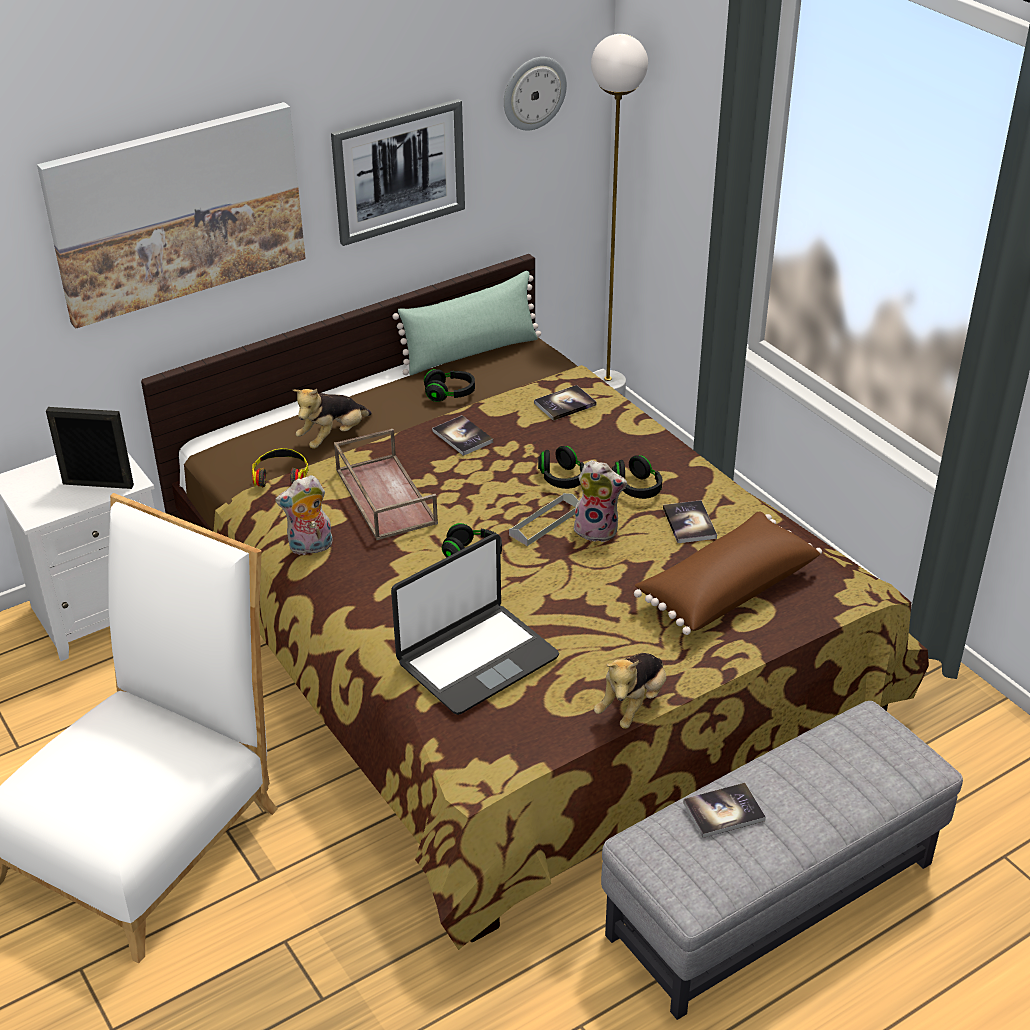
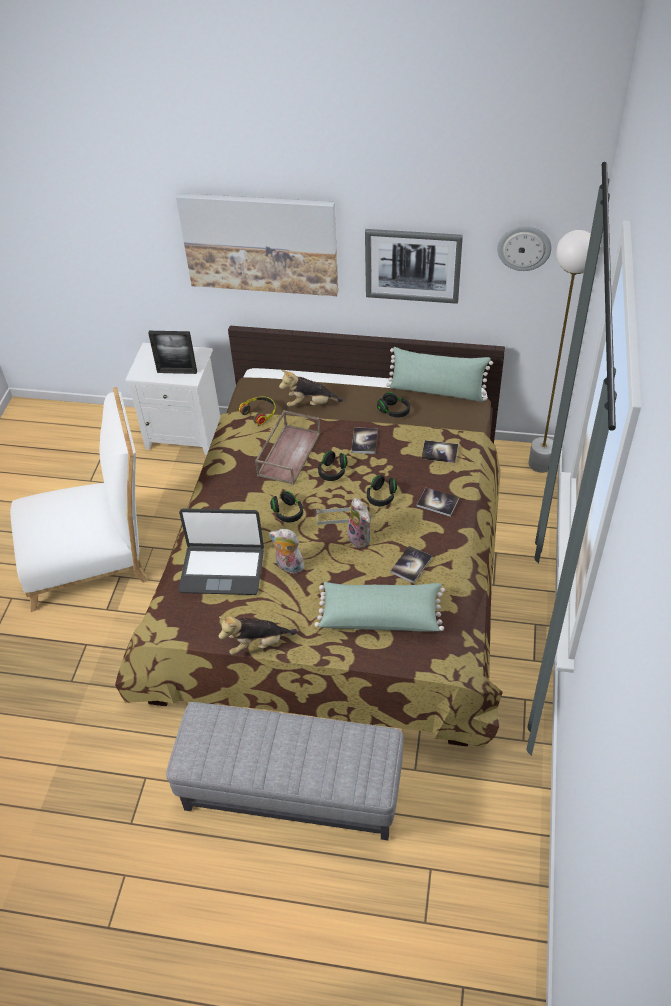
camera: 45 degrees right, 10 degrees up
picture frame [46,407,134,489] -> picture frame turned 135 degrees clockwise [148,331,197,374]
plush toy [275,475,333,556] -> plush toy moved to [269,529,304,573]
black headphones [612,455,662,499] -> black headphones moved to [318,451,348,481]
brown pillow [634,512,822,635] -> green pillow [315,582,445,632]
book [683,783,766,838] -> book moved to [417,488,459,517]

